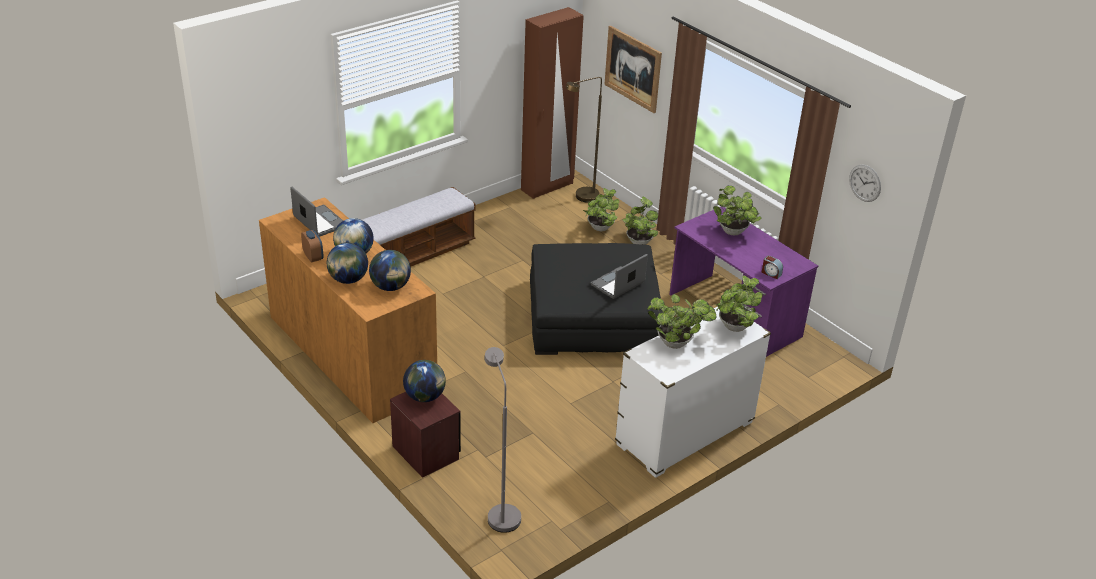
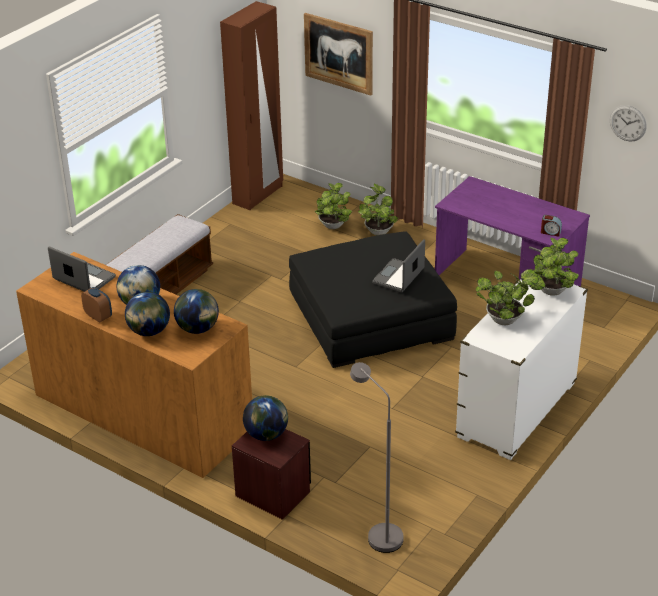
camera: 15 degrees left, 0 degrees up
brown floor lamp [566,77,602,203] -> none
potted plant [713,186,761,235] -> none

